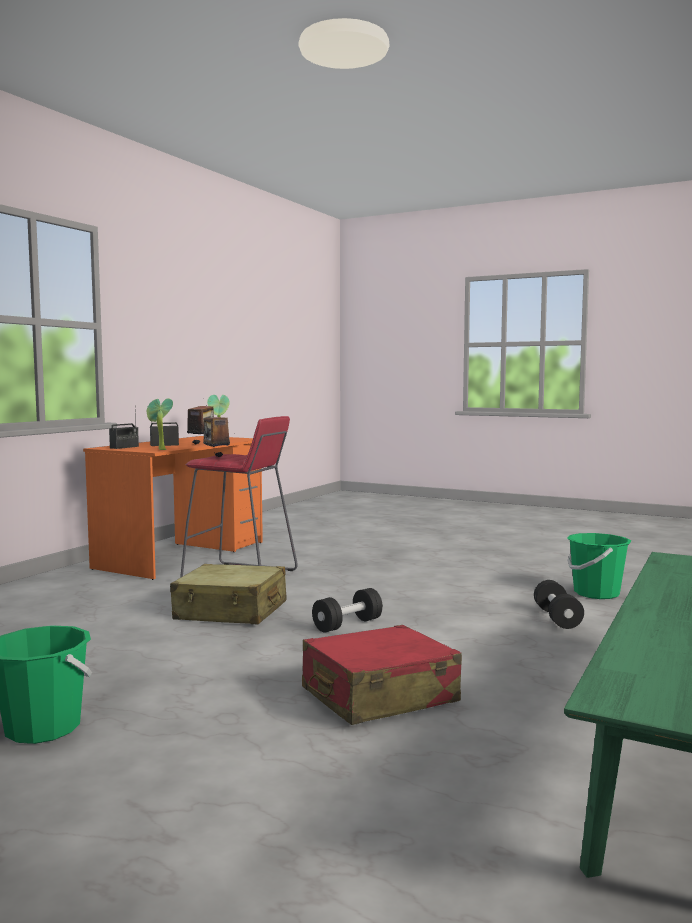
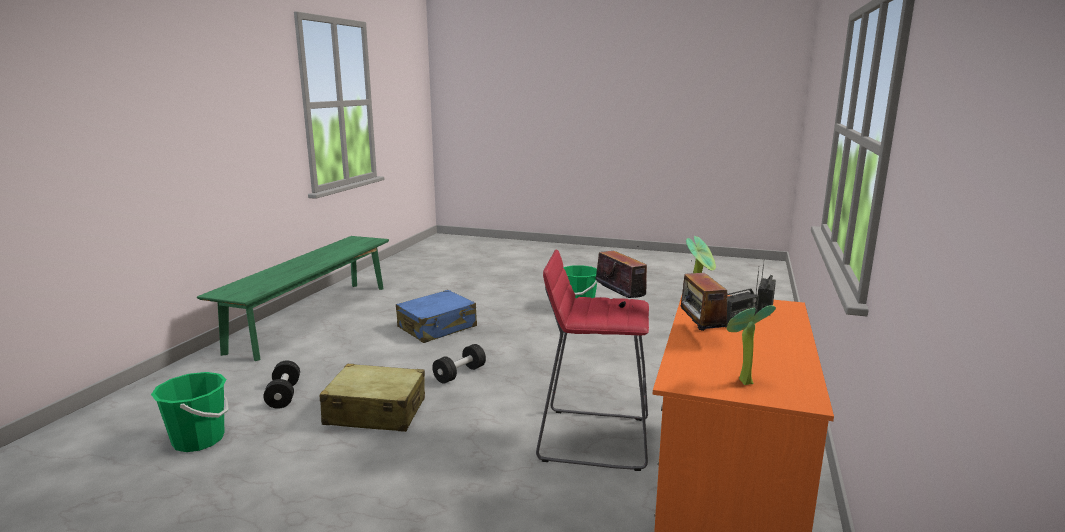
camera: 170 degrees right, 10 degrees up
beige suitcase [170,564,286,624] -> beige suitcase moved to [320,364,425,432]
red suitcase [302,625,462,725] -> blue suitcase [396,290,477,343]

